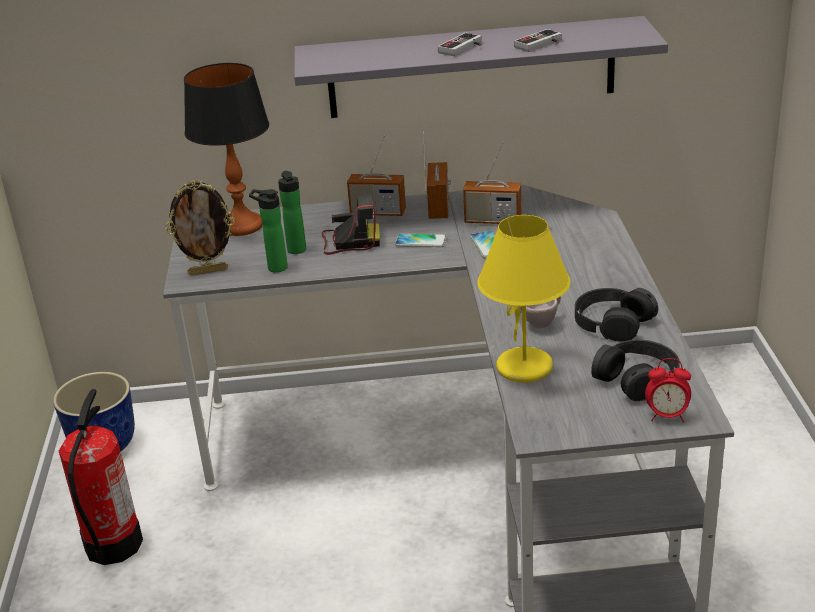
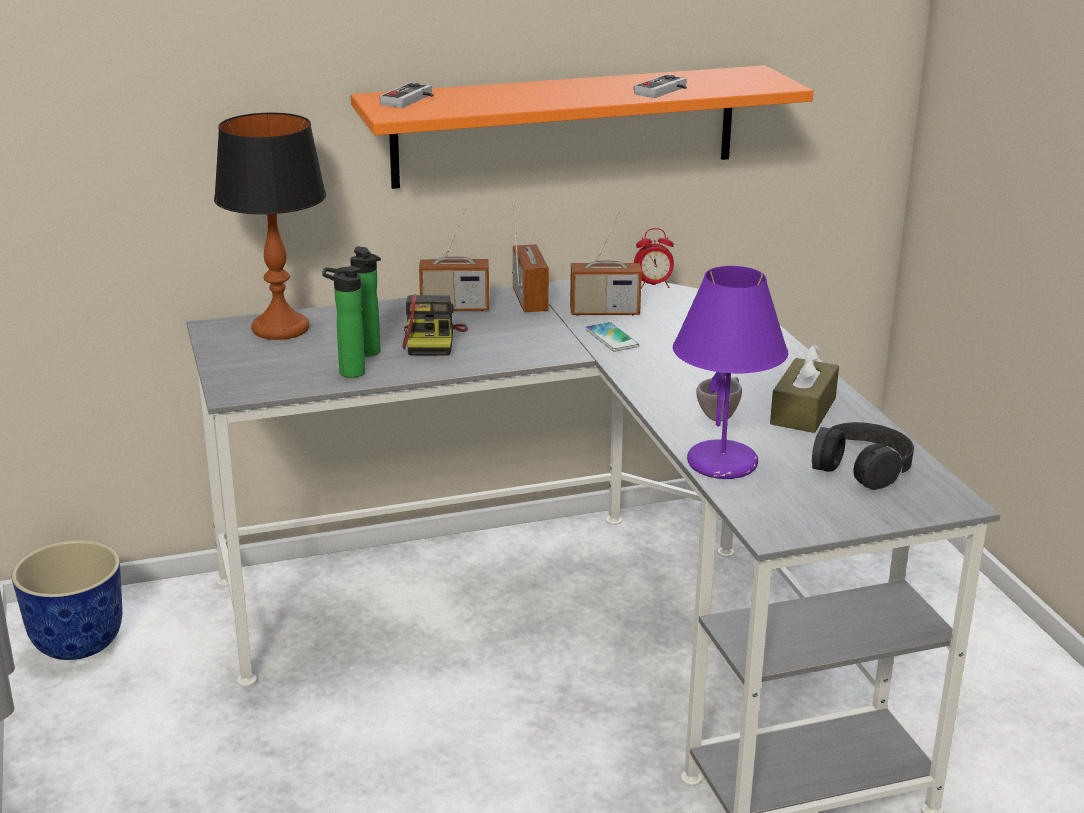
camera: 15 degrees left, 5 degrees down
fire extinguisher [59,389,143,565] -> none
picture frame [166,180,235,276] -> none
grey shelf [294,16,668,118] -> orange shelf [351,65,813,189]
camera [322,194,380,255] -> camera turned 105 degrees clockwise [402,294,468,355]
phone [395,233,447,247] -> none
game controller [438,33,482,56] -> game controller moved to [379,83,433,108]
yellow table lamp [477,215,571,383] -> purple table lamp [673,266,788,479]
black headphones [575,288,658,342] -> brown tissue box [770,344,839,433]
alarm clock [645,358,691,422] -> alarm clock moved to [634,228,674,289]

